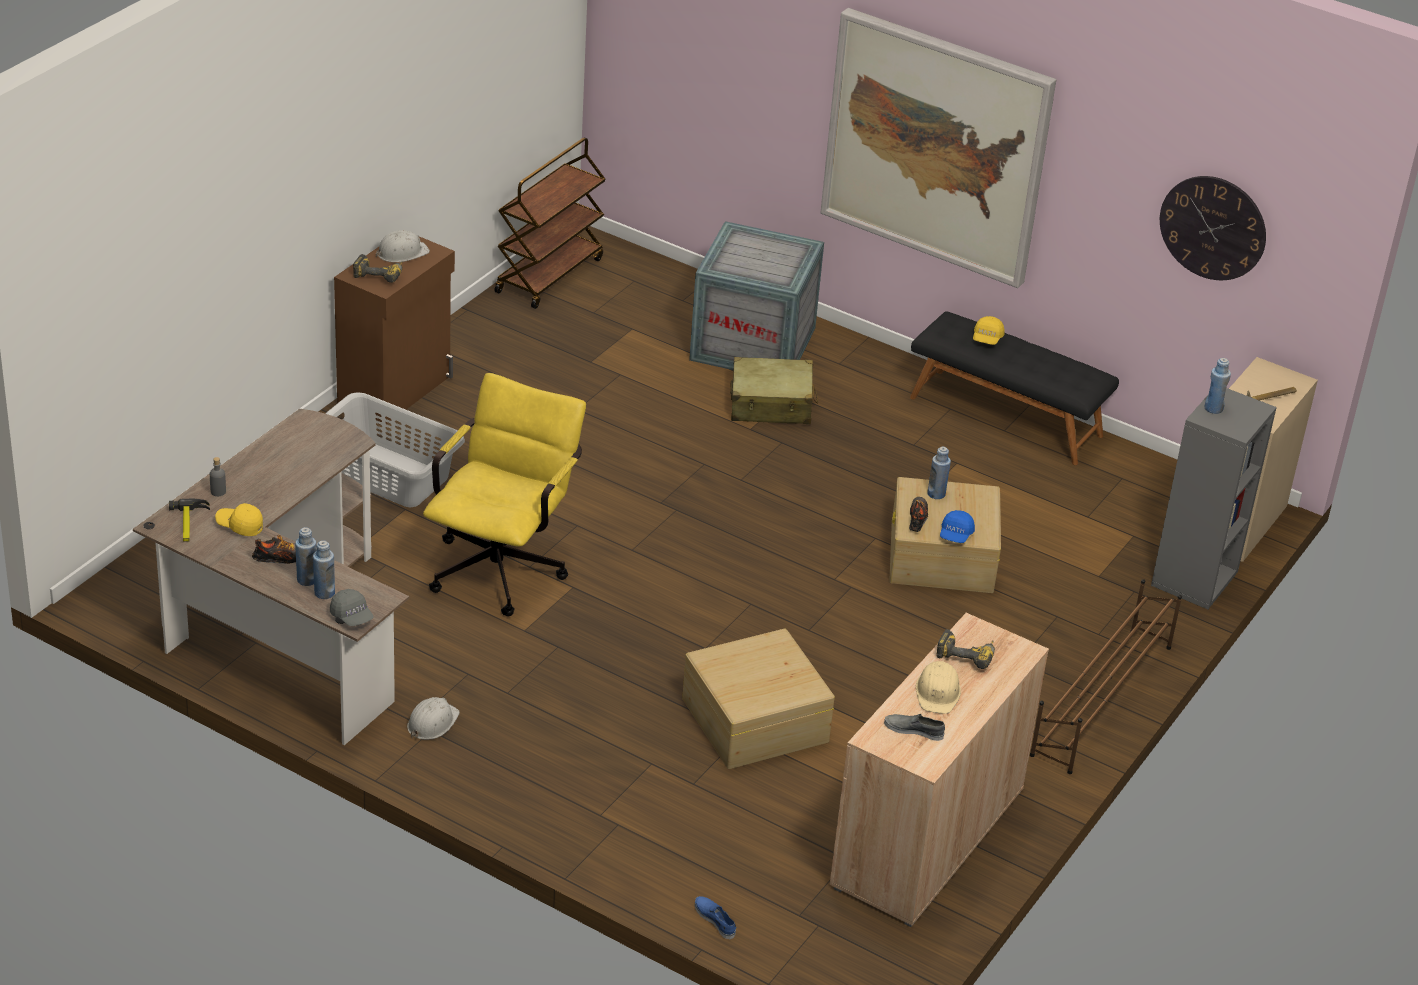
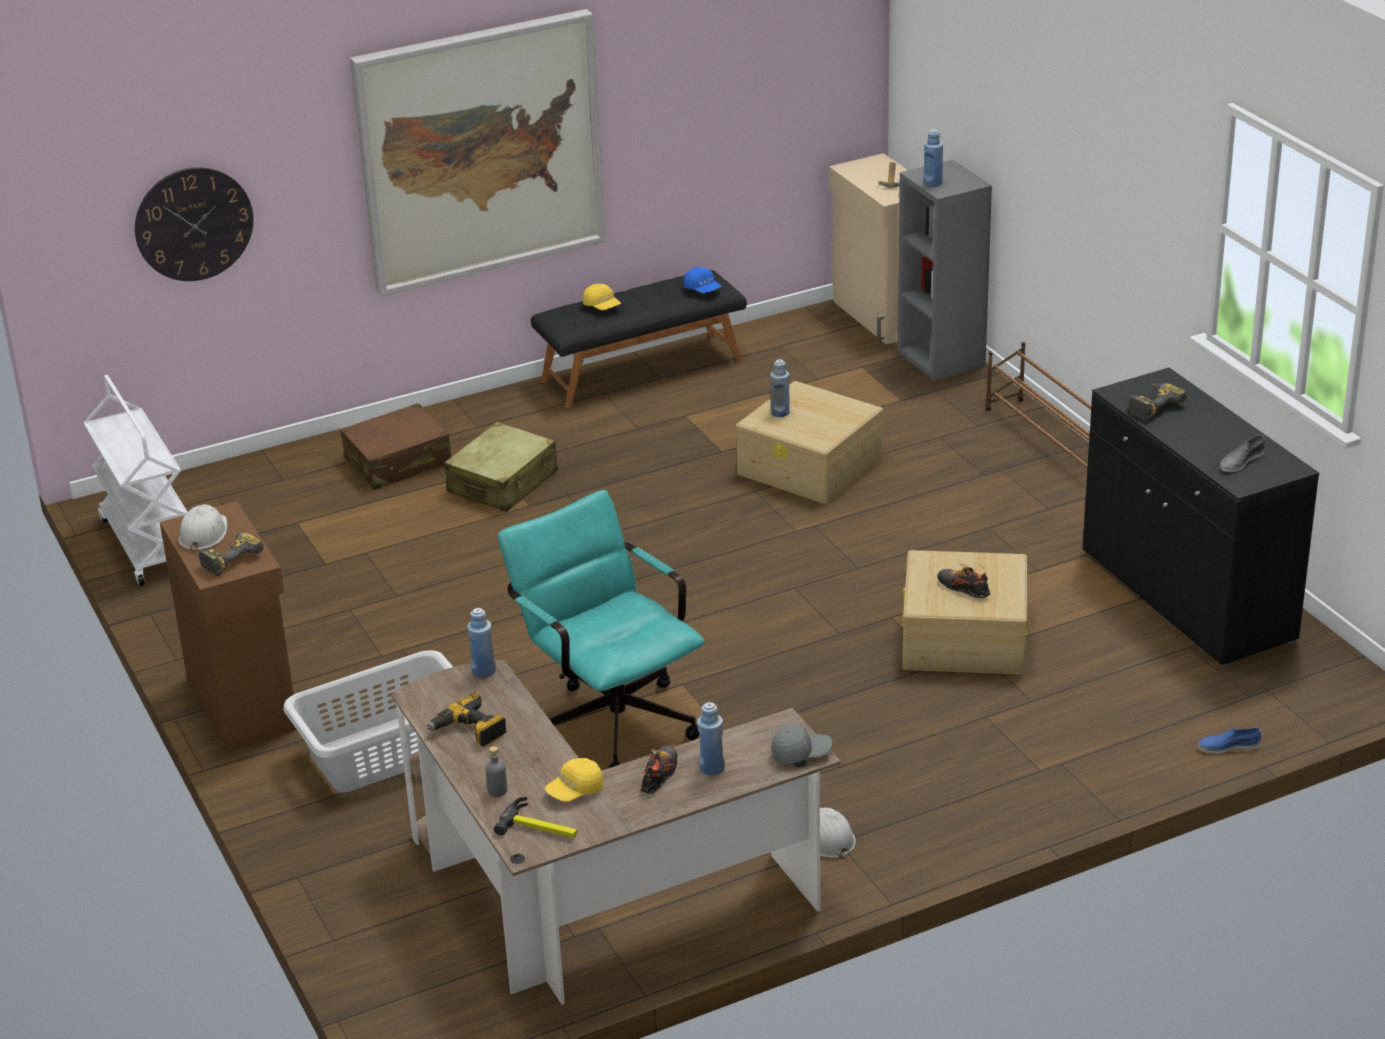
camera: 55 degrees left, 5 degrees down
blue bottle [313,540,335,599] -> blue bottle moved to [467,608,496,678]
yellow office chair [423,373,586,617] -> turquoise office chair [498,490,705,768]
brown cart [495,137,606,309] -> white cart [84,375,187,586]
crate [689,221,824,370] -> brown suitcase [340,403,452,490]
beige cabinet [830,613,1049,927] -> black cabinet [1083,368,1319,667]
shoe [909,497,928,532] -> shoe moved to [937,566,990,598]
beige hard hat [916,661,961,714] -> none
blue cap [940,510,975,543] -> blue cap moved to [684,267,722,293]
wall clock [1160,176,1266,280] -> wall clock moved to [135,167,253,281]
none -> power drill [427,692,507,747]

